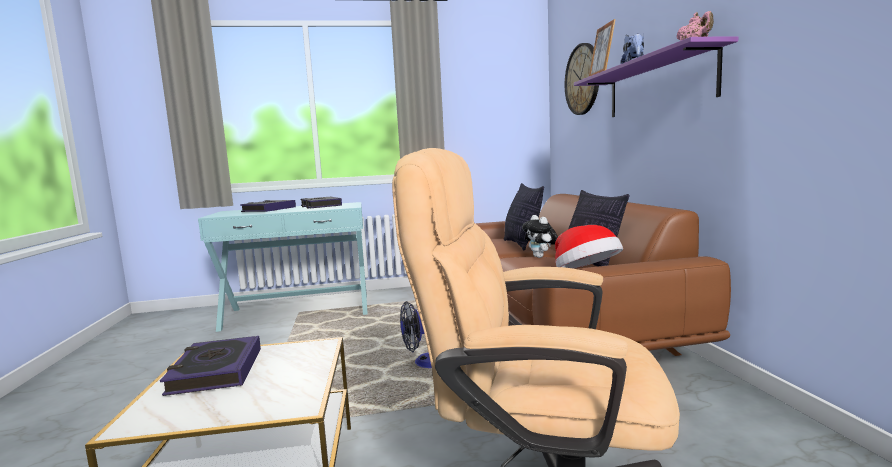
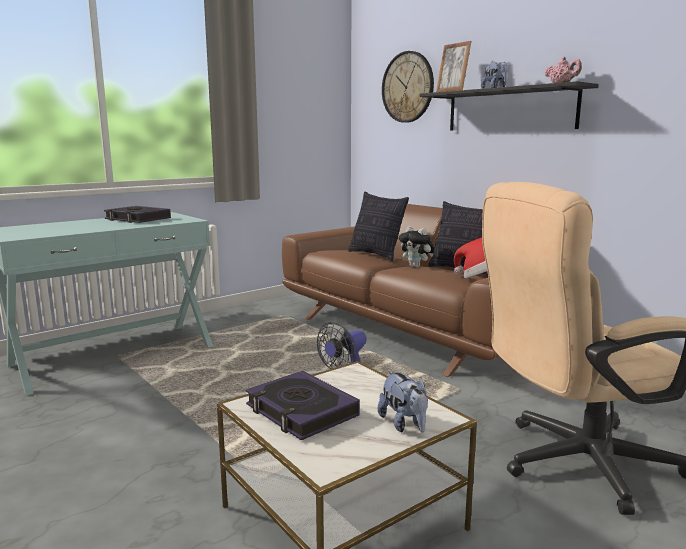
camera: 30 degrees left, 5 degrees up
book [240,200,296,212] -> none
purple shelf [574,36,738,117] -> black shelf [420,81,599,131]
none -> plush toy [378,371,428,433]

